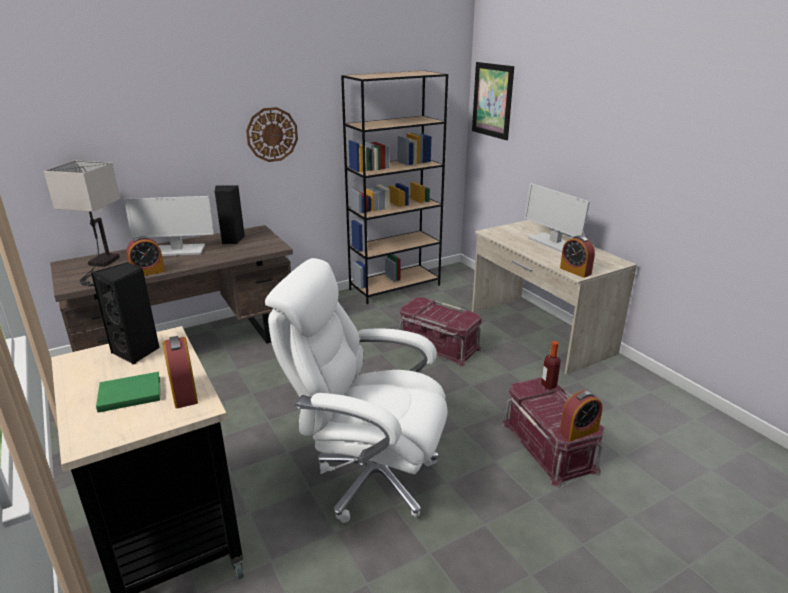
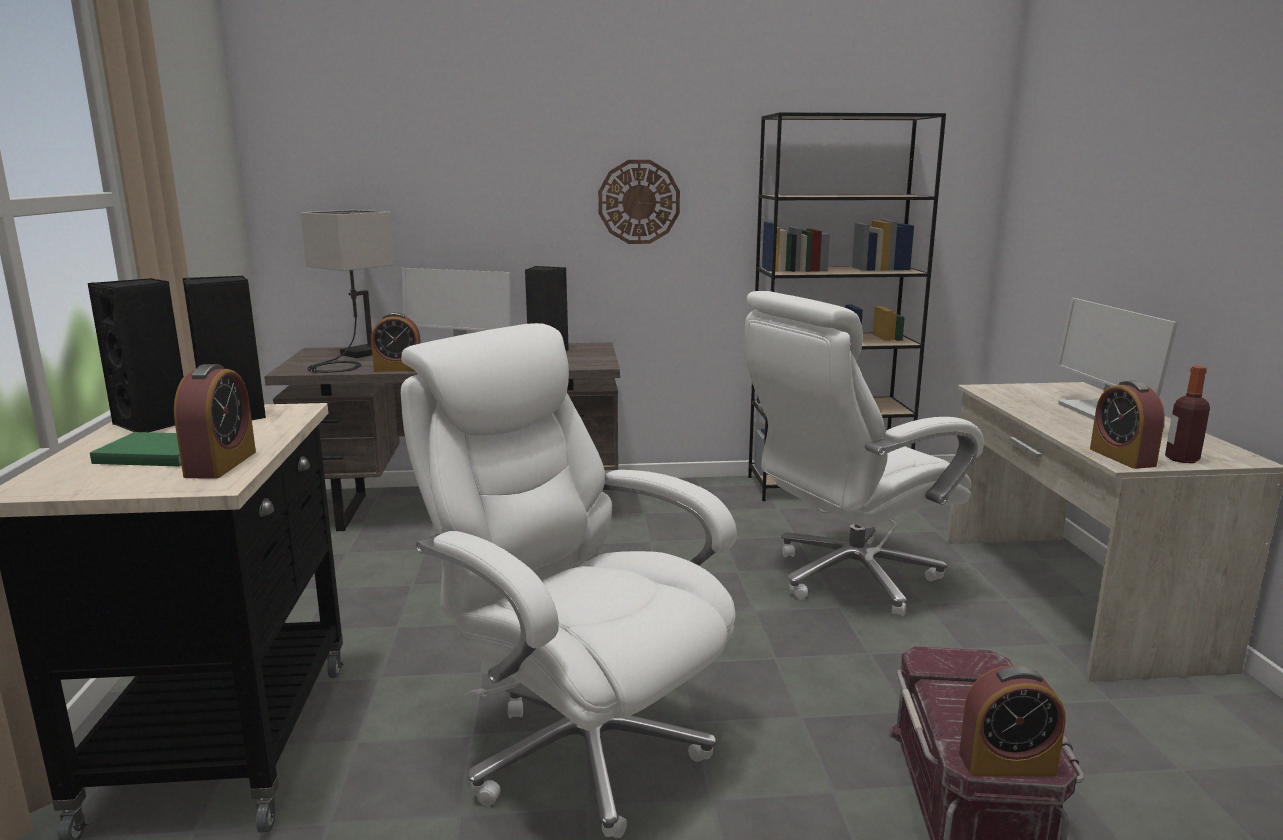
camera: 25 degrees right, 10 degrees down
red storage box [398,297,482,366] -> white office chair [745,291,984,616]
picture [472,62,514,140] -> none
bottle [541,341,561,389] -> bottle moved to [1165,366,1210,463]
none -> black speaker [88,278,184,432]

